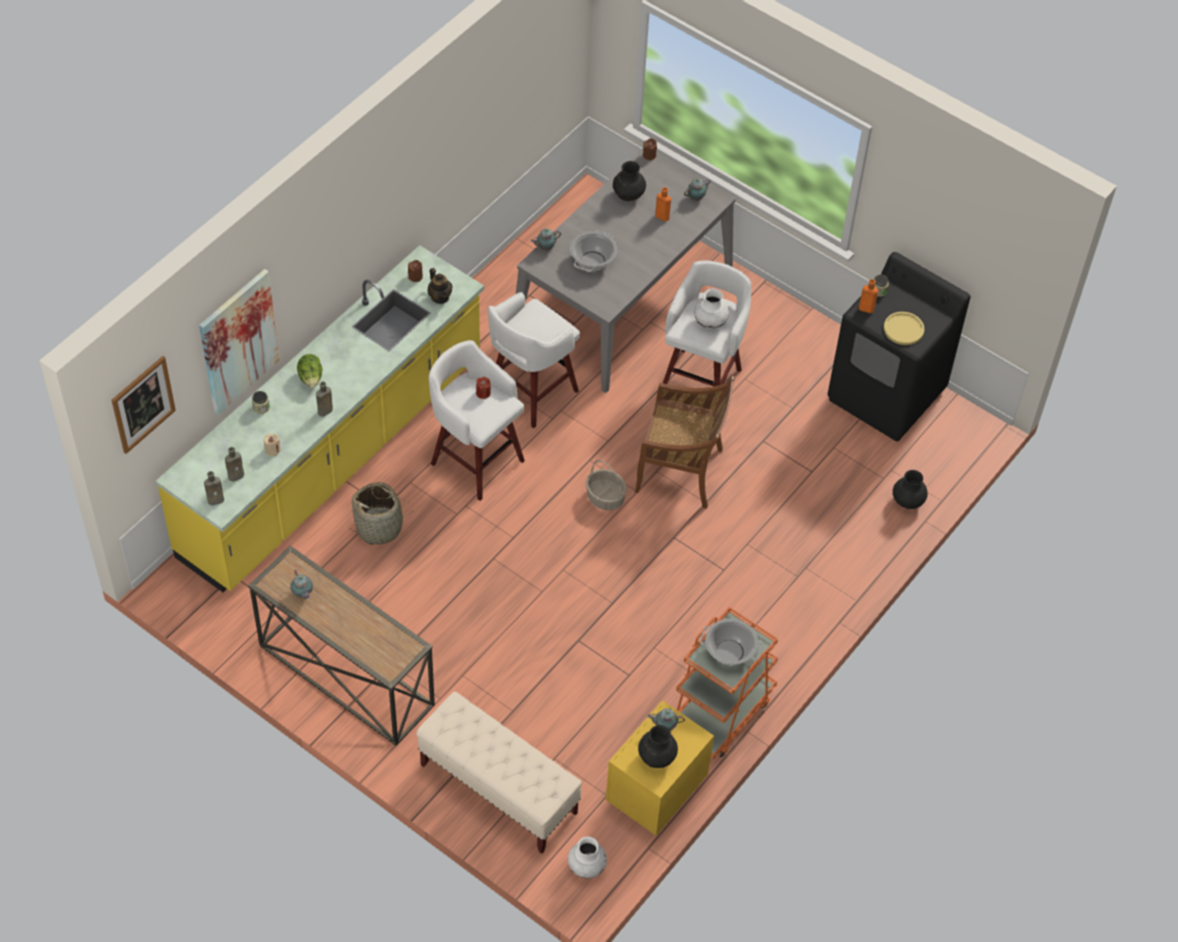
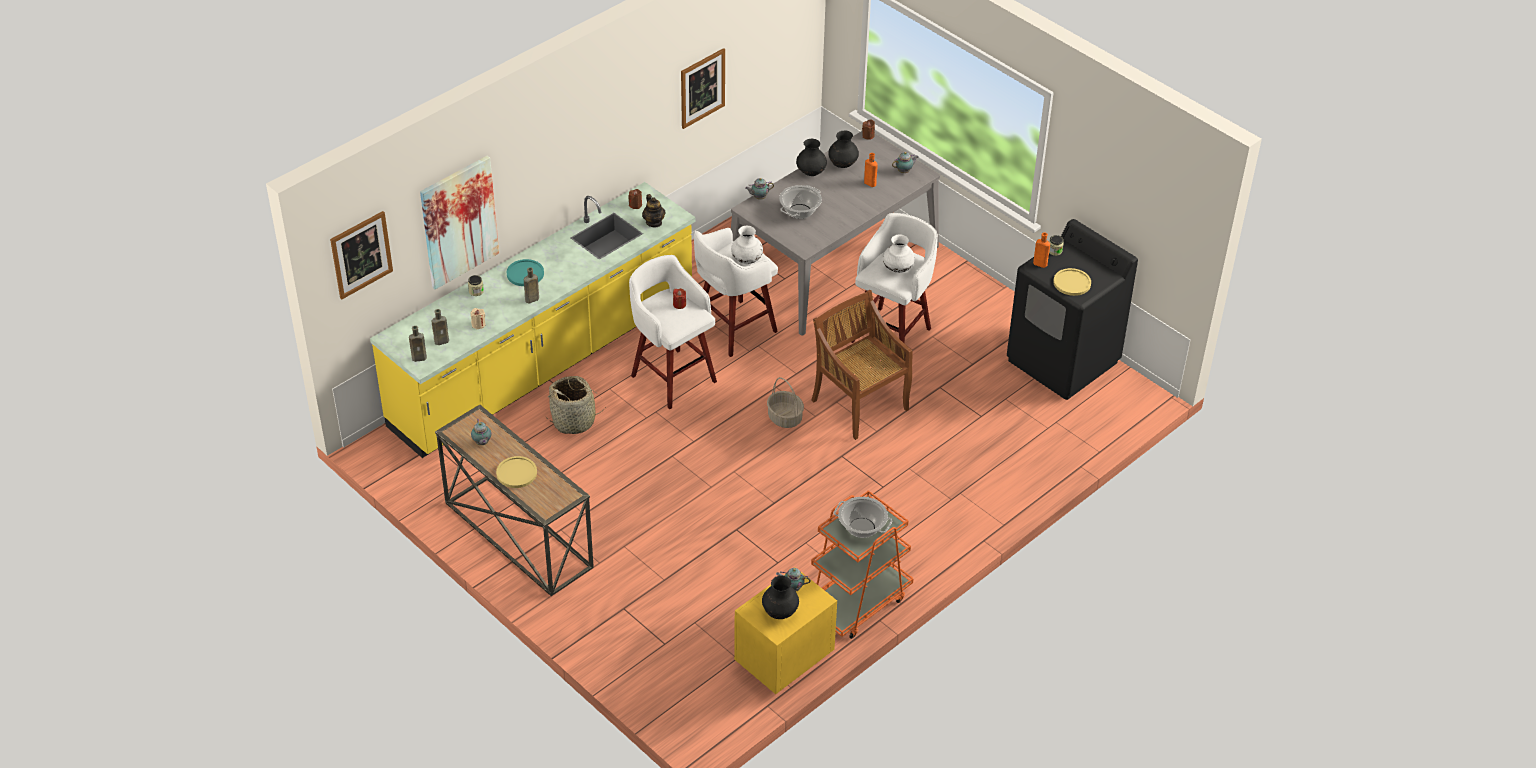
camera: 10 degrees right, 10 degrees down
lettuce [297,354,323,388] -> turquoise plate [507,259,544,286]
beige bench [416,692,582,854] -> none
white vase [568,837,607,879] -> white vase moved to [731,226,763,265]
brown chair [635,376,735,509] -> brown chair turned 150 degrees counterclockwise [811,290,913,440]
black vase [893,470,928,509] -> black vase moved to [796,139,827,176]
none -> yellow plate [496,456,537,488]
none -> picture [681,48,725,129]

